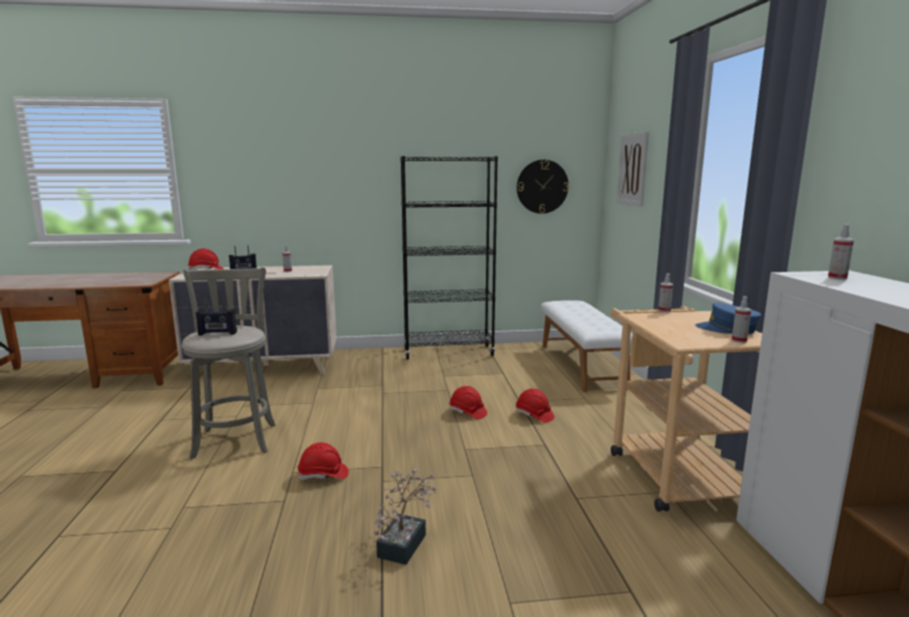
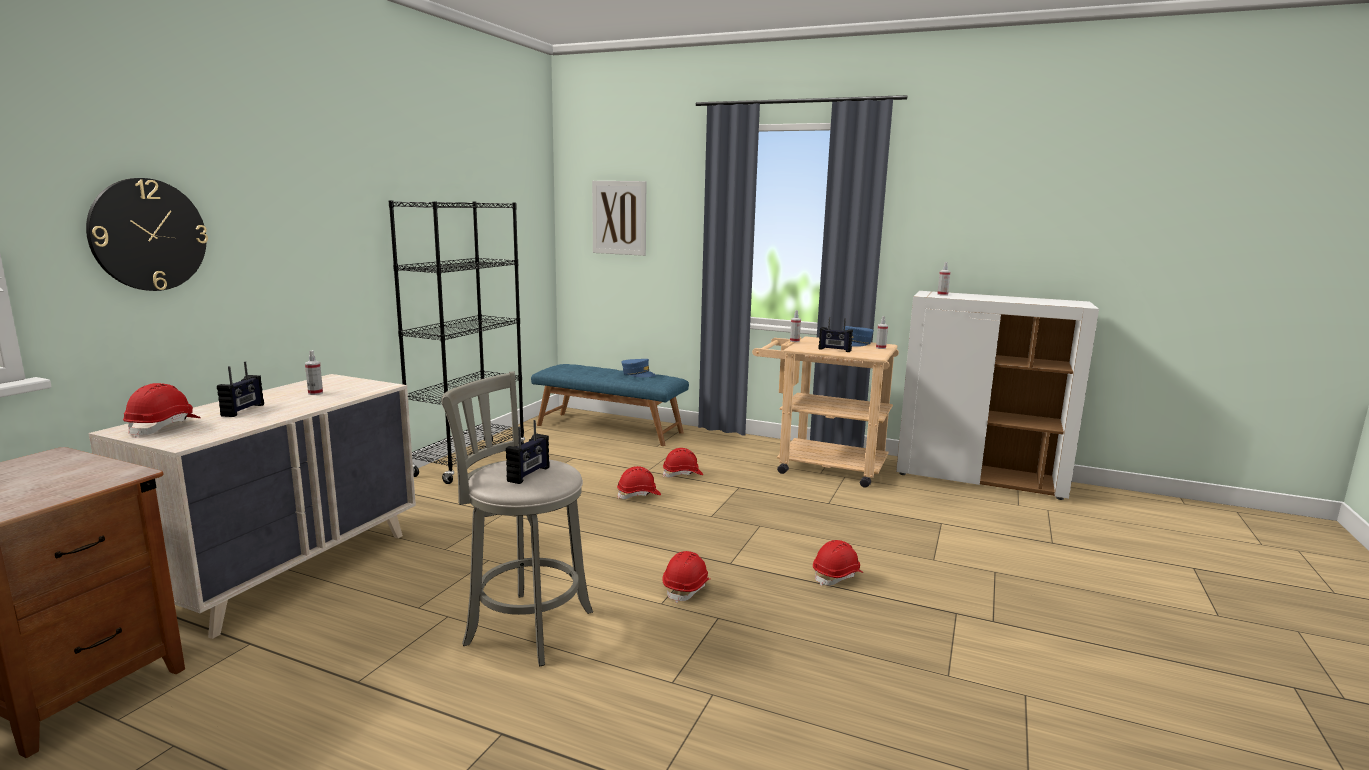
camera: 60 degrees left, 0 degrees up
potted plant [374,468,436,565] -> red hard hat [813,540,864,586]
wall clock [517,160,569,214] -> wall clock moved to [86,178,208,291]
white bench [541,300,632,392] -> blue bench [531,364,689,446]
none -> blue cap [621,359,656,377]
none -> radio [819,317,853,352]

